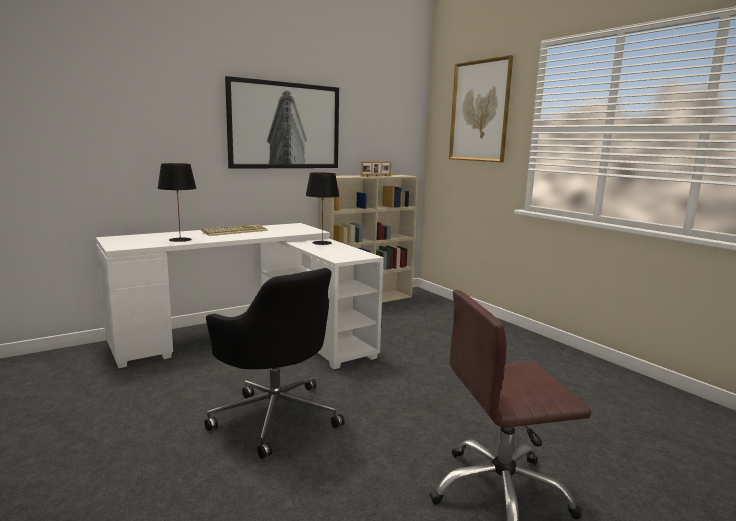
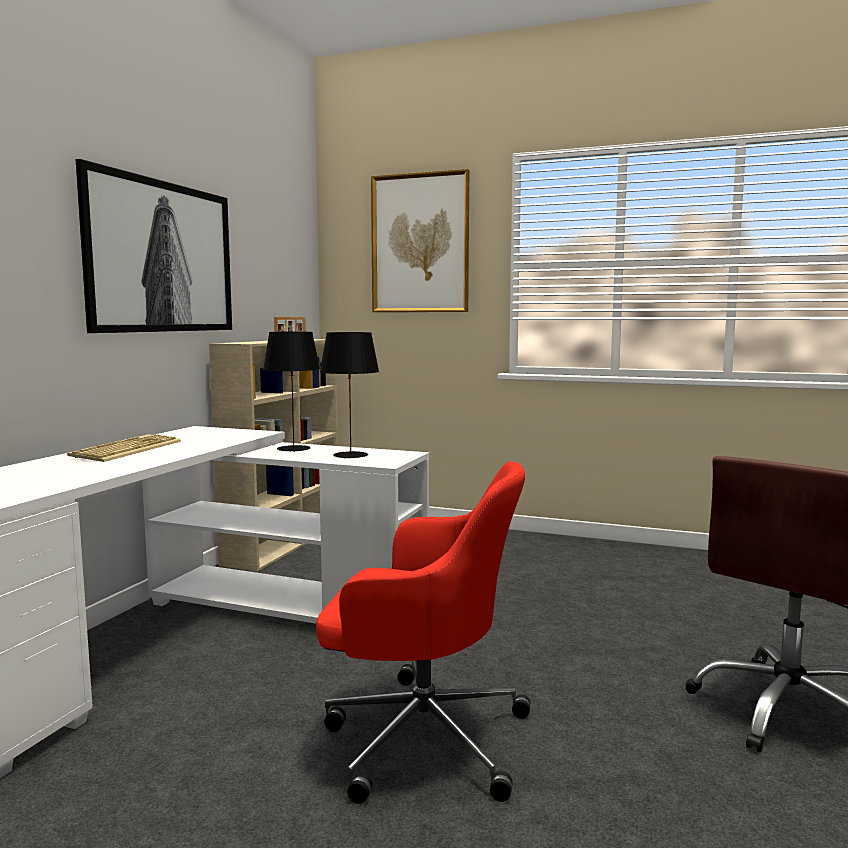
camera: 35 degrees left, 5 degrees down
black table lamp [157,163,197,242] -> black table lamp moved to [320,332,379,458]
black office chair [205,268,345,459] -> red office chair [316,461,531,804]

